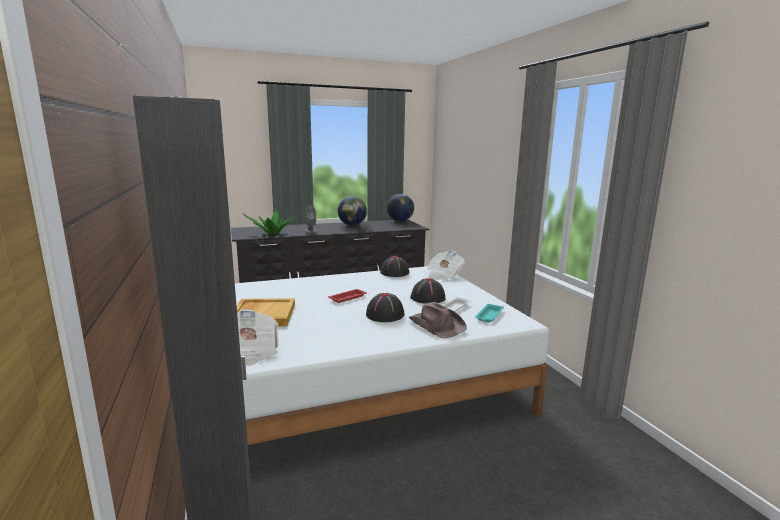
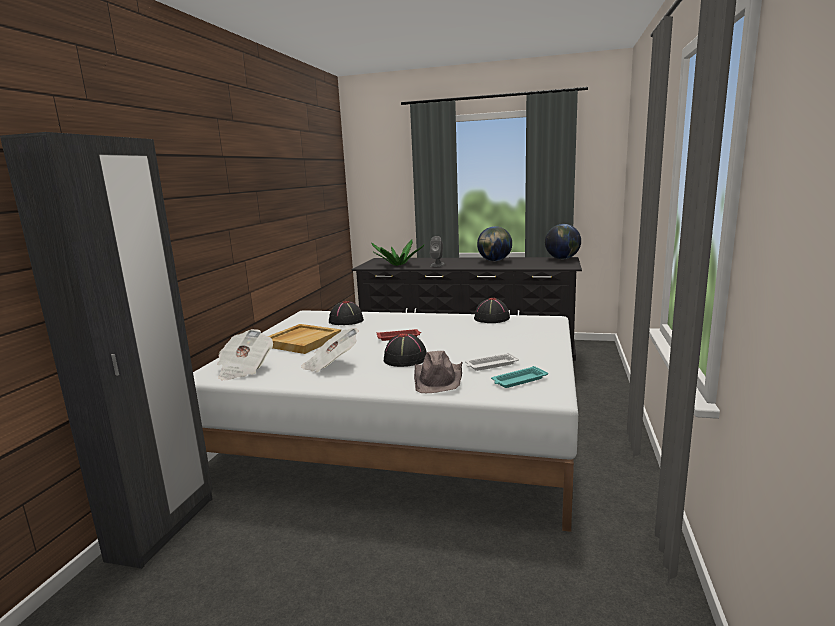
camera: 35 degrees right, 0 degrees up
black hat [410,278,445,304] -> black hat moved to [329,301,364,325]
newspaper [428,251,465,280] -> newspaper moved to [301,328,359,372]

